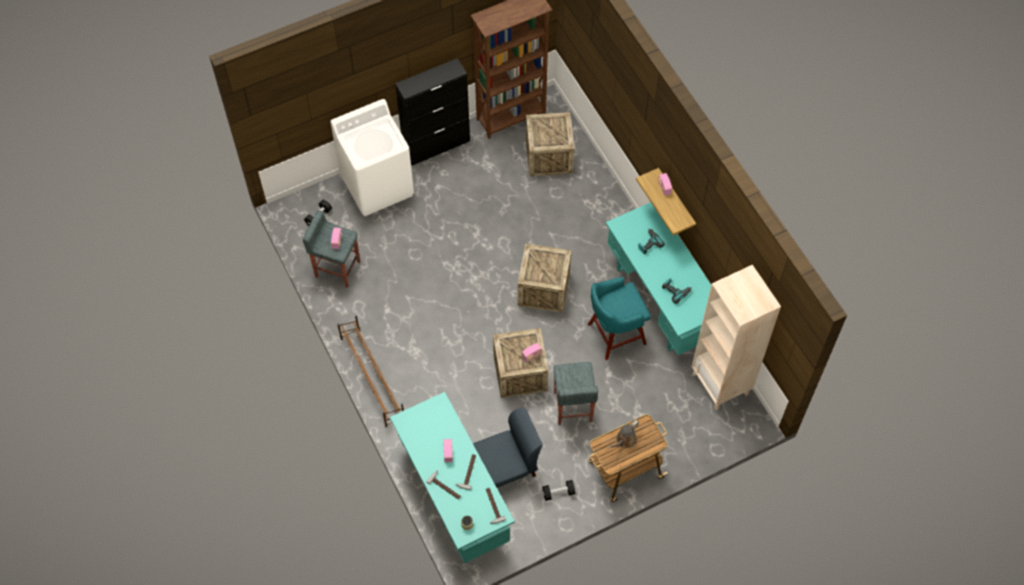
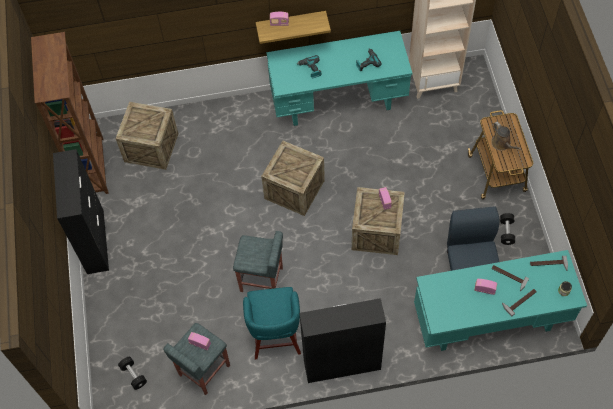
camera: 70 degrees left, 0 degrees up
white washing machine [330,99,414,216] -> none
brown shoe rack [337,316,404,427] -> black cabinet [299,298,386,383]
grey stool [554,362,598,425] -> grey stool moved to [233,231,283,292]
turquoise stool [588,277,651,360] -> turquoise stool moved to [243,287,301,360]

